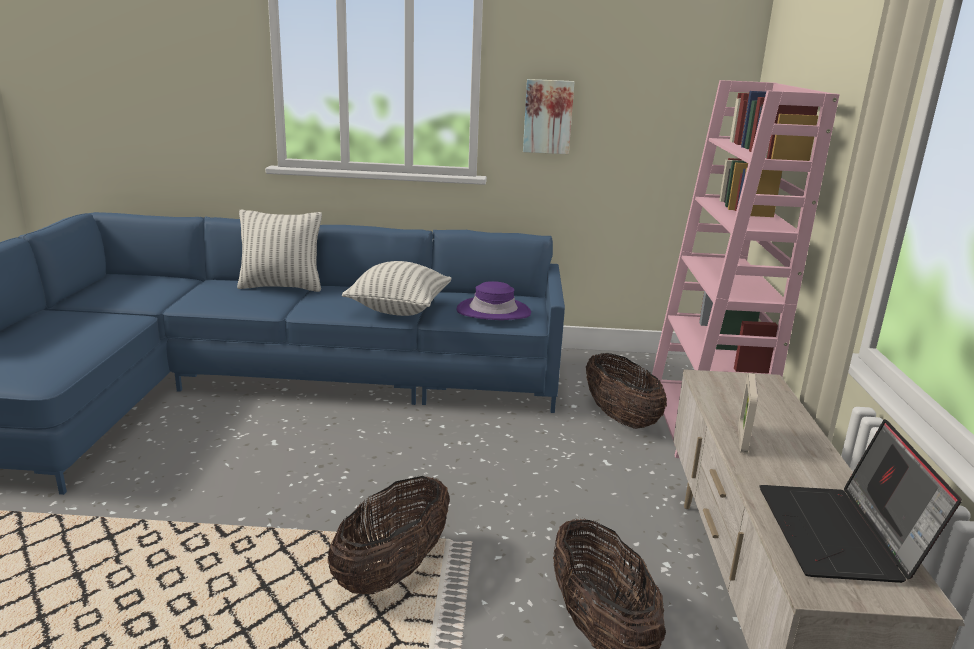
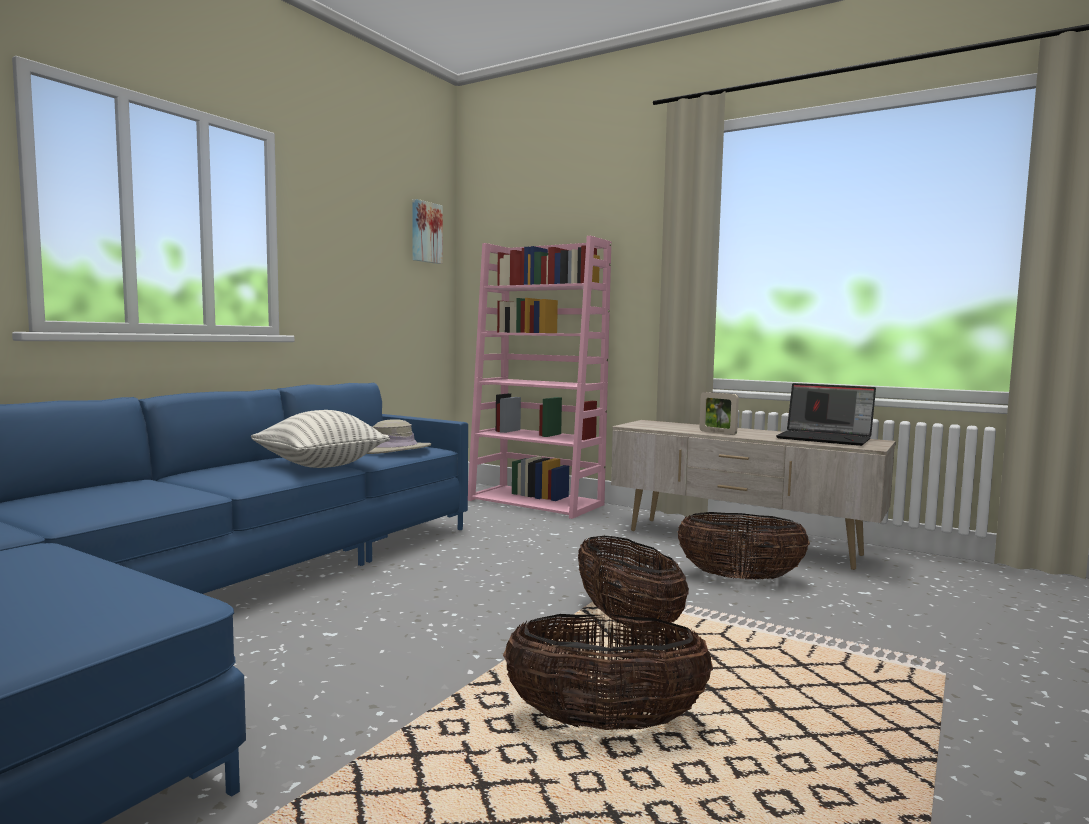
camera: 60 degrees left, 15 degrees down
pillow [237,210,322,292] -> none
purple hat [456,281,531,320] -> beige hat [367,419,431,454]
picture [523,79,574,154] -> picture moved to [412,199,443,264]
basket [586,353,667,429] -> basket moved to [503,614,713,730]

